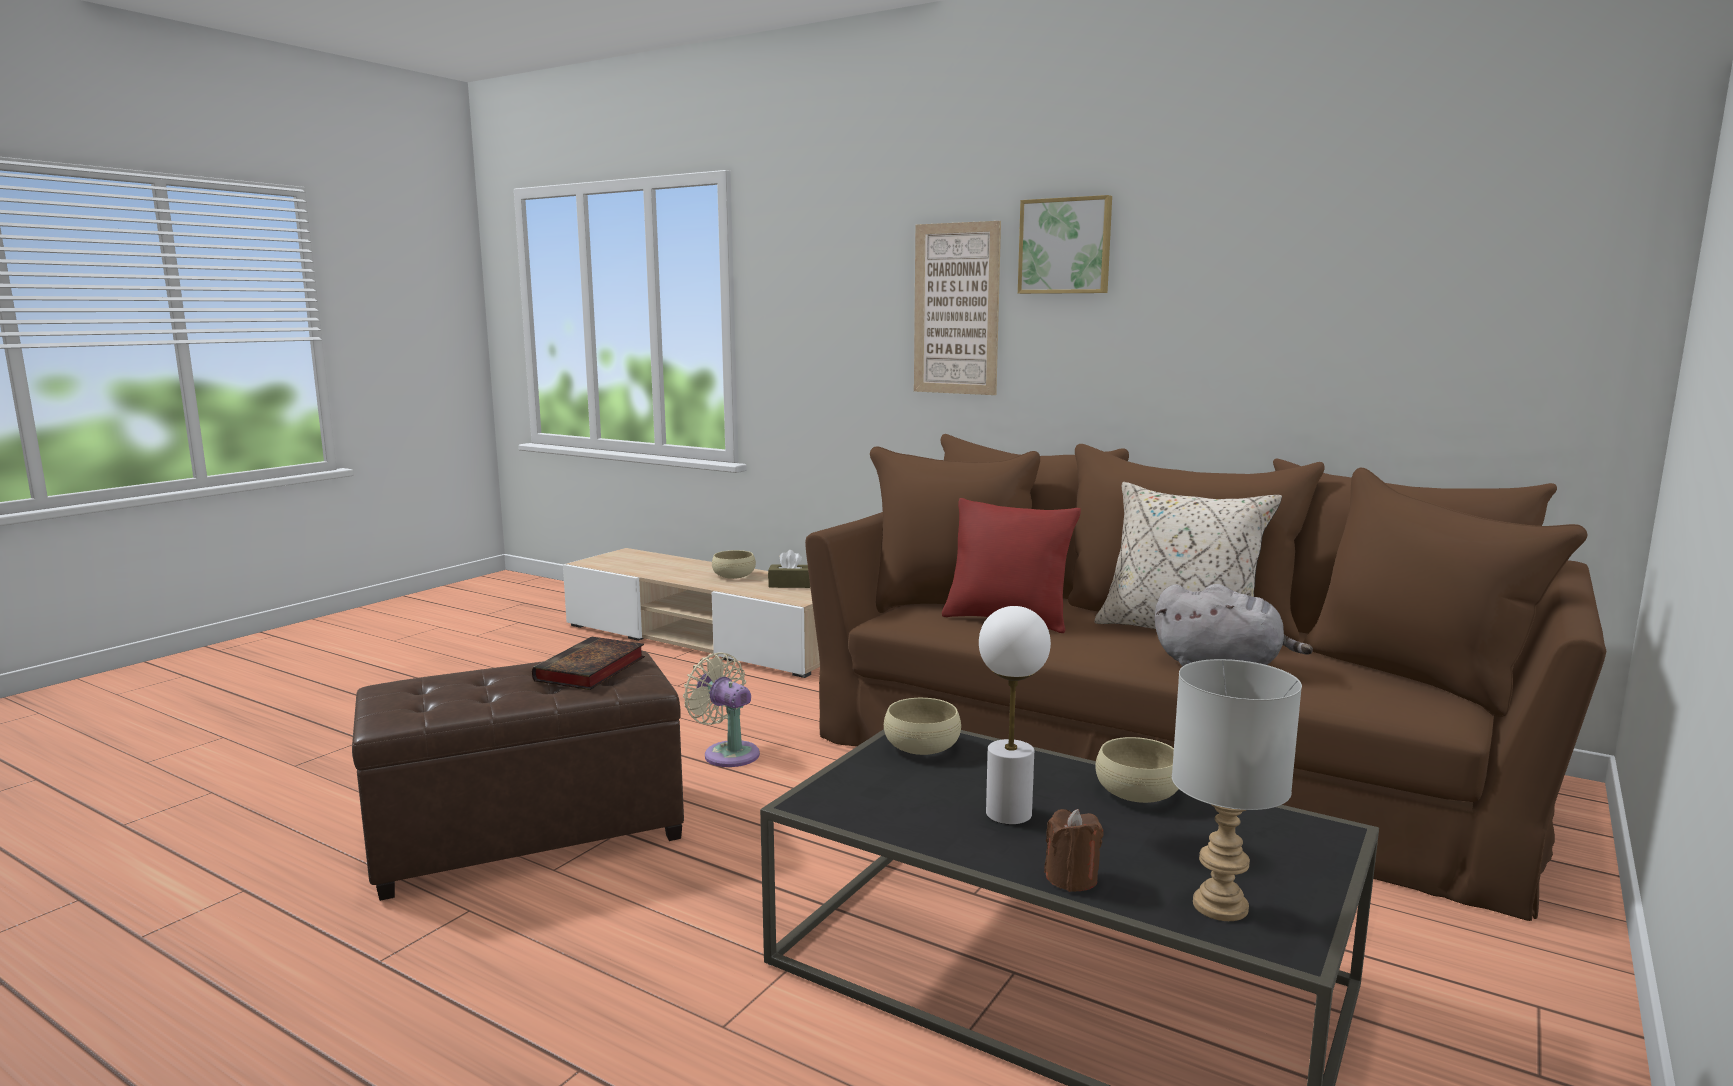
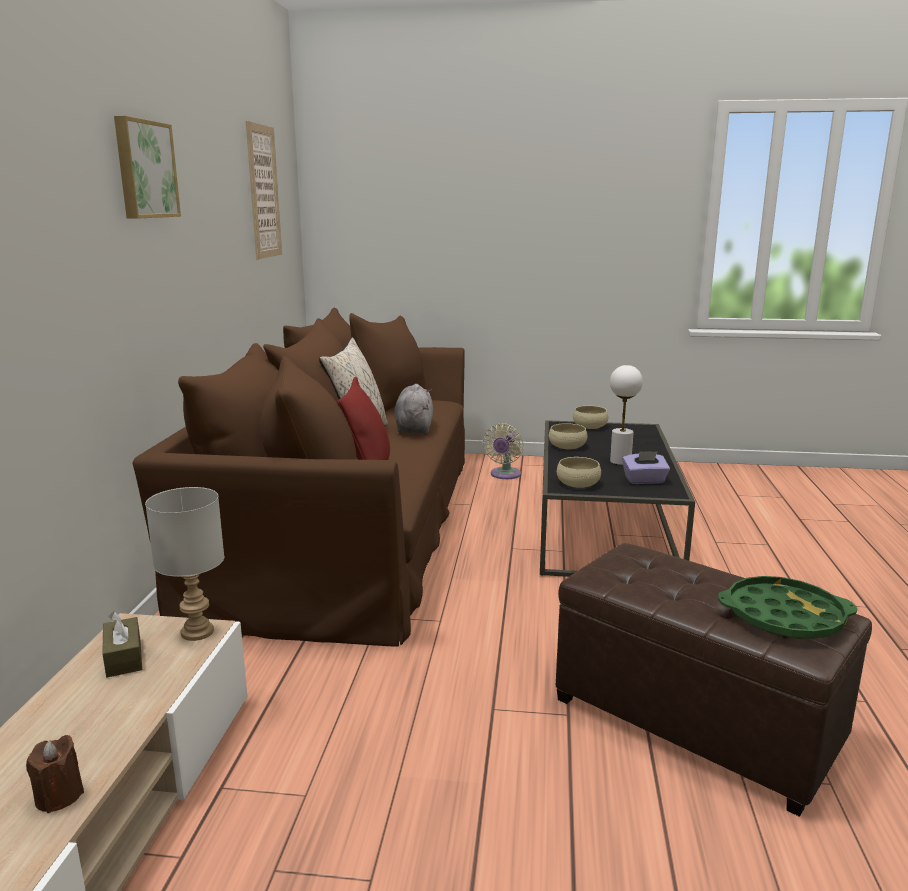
camera: 115 degrees left, 5 degrees up
book [532,636,645,690] -> none
beige fan [683,653,760,767] -> beige fan moved to [483,423,524,479]
beige bowl [712,550,756,579] -> beige bowl moved to [573,406,609,429]
picture [914,221,1001,395] -> picture moved to [246,121,282,259]
brown candle [1044,809,1103,892] -> brown candle moved to [26,735,84,813]
grey table lamp [1172,659,1302,921] -> grey table lamp moved to [145,487,224,641]
none -> purple tissue box [622,451,670,484]
none -> green tray [718,576,857,639]

